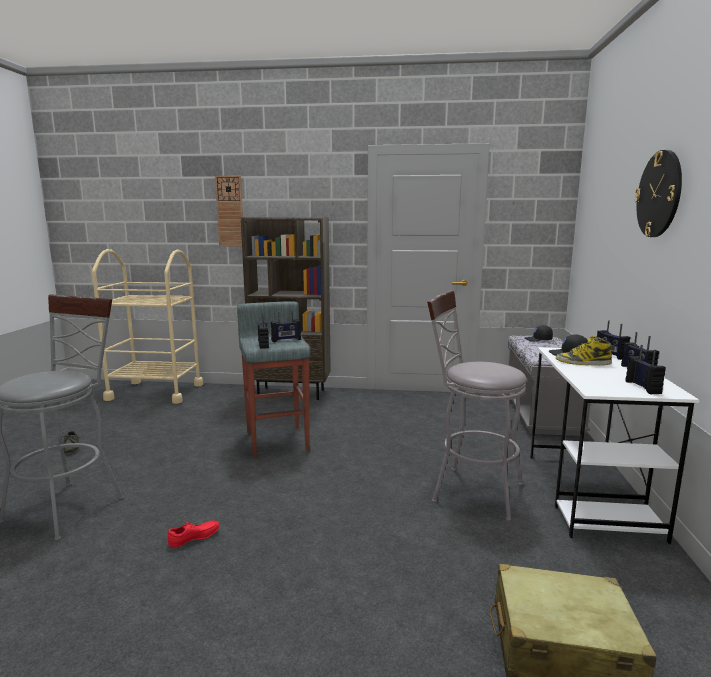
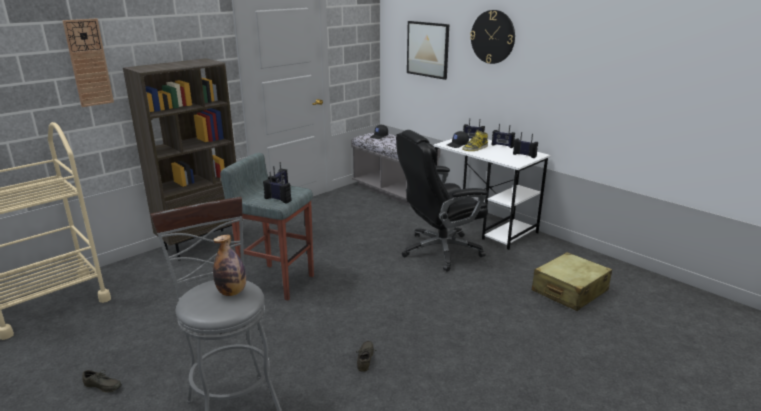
camera: 50 degrees left, 10 degrees up
red shoe [168,520,219,547] -> grey shoe [356,341,377,372]
grey stool [427,290,527,521] -> black office chair [396,130,488,272]
none -> bottle [213,235,246,296]
none -> picture [407,21,449,80]

